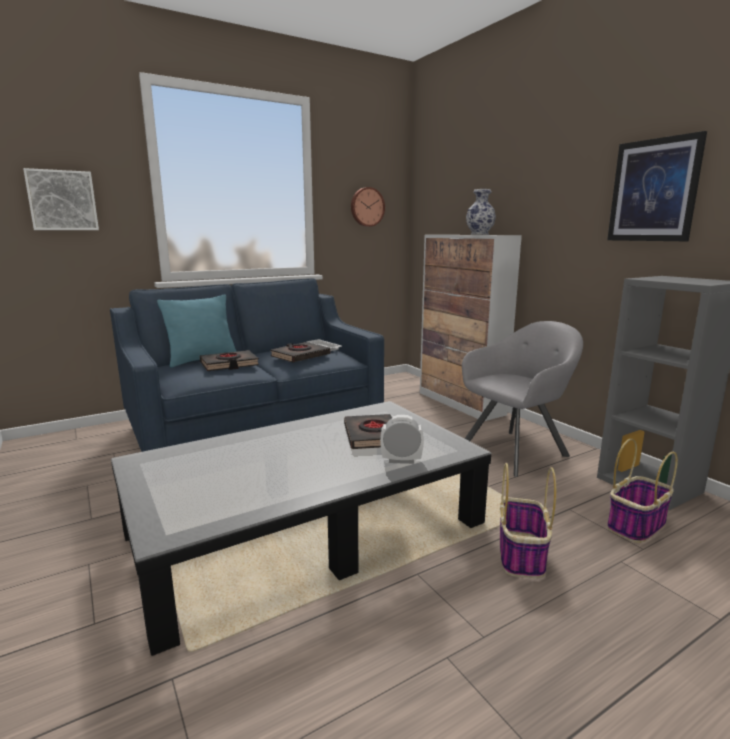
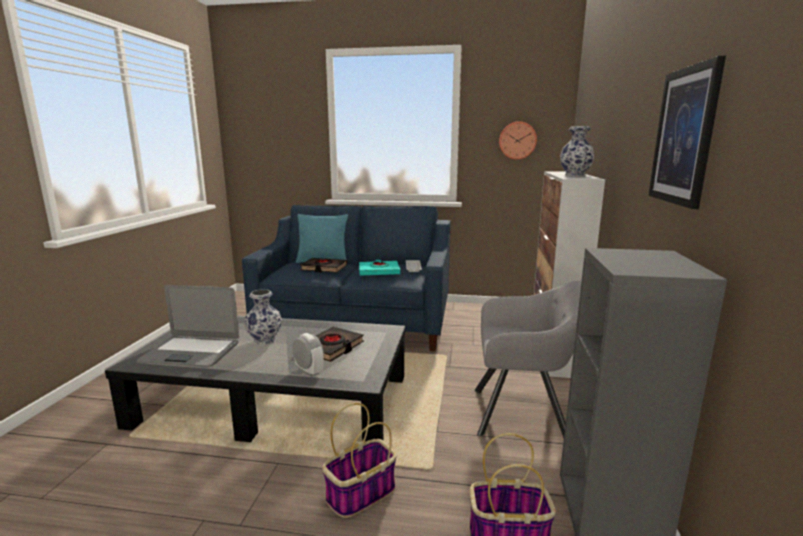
camera: 40 degrees right, 0 degrees up
picture [23,168,99,230] -> none
black book [270,342,330,362] -> turquoise book [359,260,400,275]
none -> laptop [137,285,239,367]
none -> vase [244,289,282,345]

